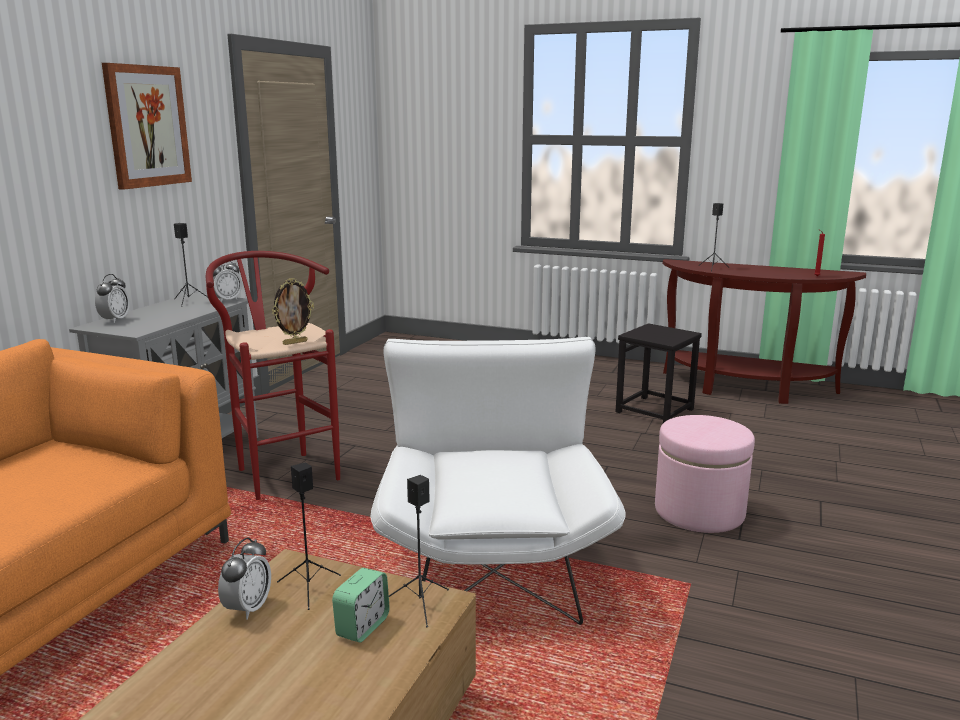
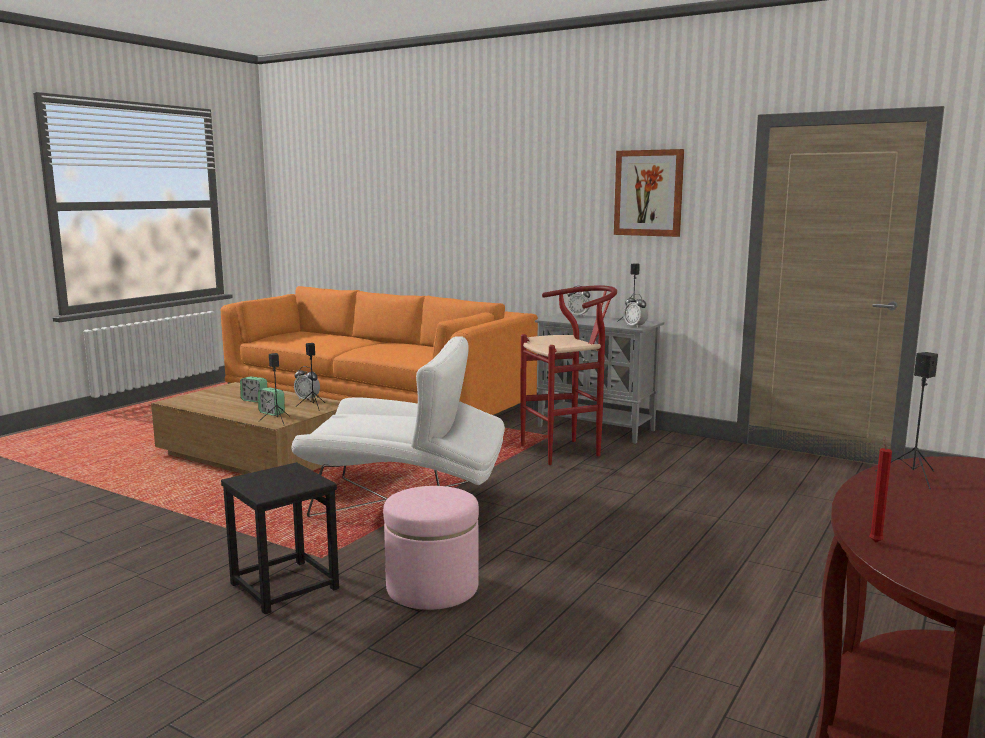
camera: 100 degrees right, 5 degrees down
picture frame [272,278,314,345] -> none
black stool [616,323,702,423] -> black stool moved to [221,462,339,614]
none -> alarm clock [240,376,267,402]

